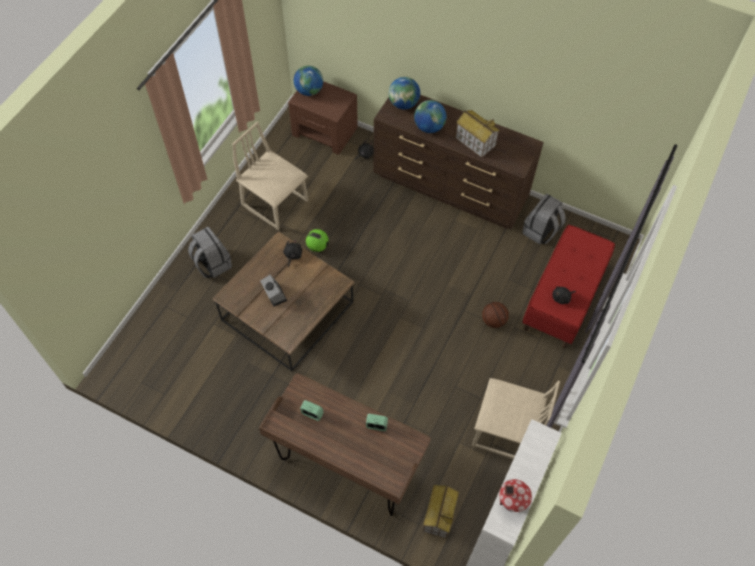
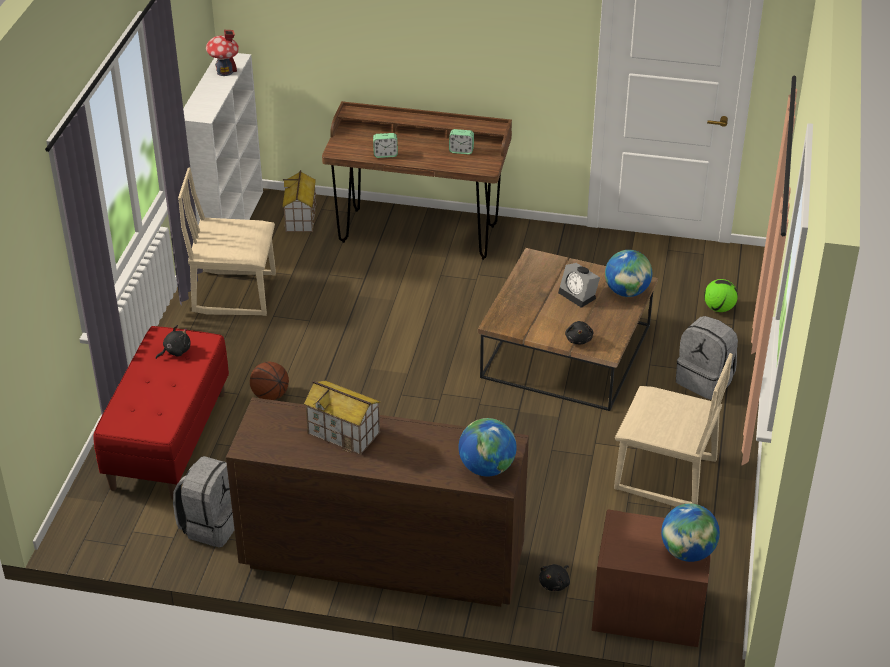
camera: 165 degrees right, 20 degrees down
football [306,229,329,252] -> football moved to [704,279,738,312]
globe [414,100,447,133] -> globe moved to [605,250,652,297]

